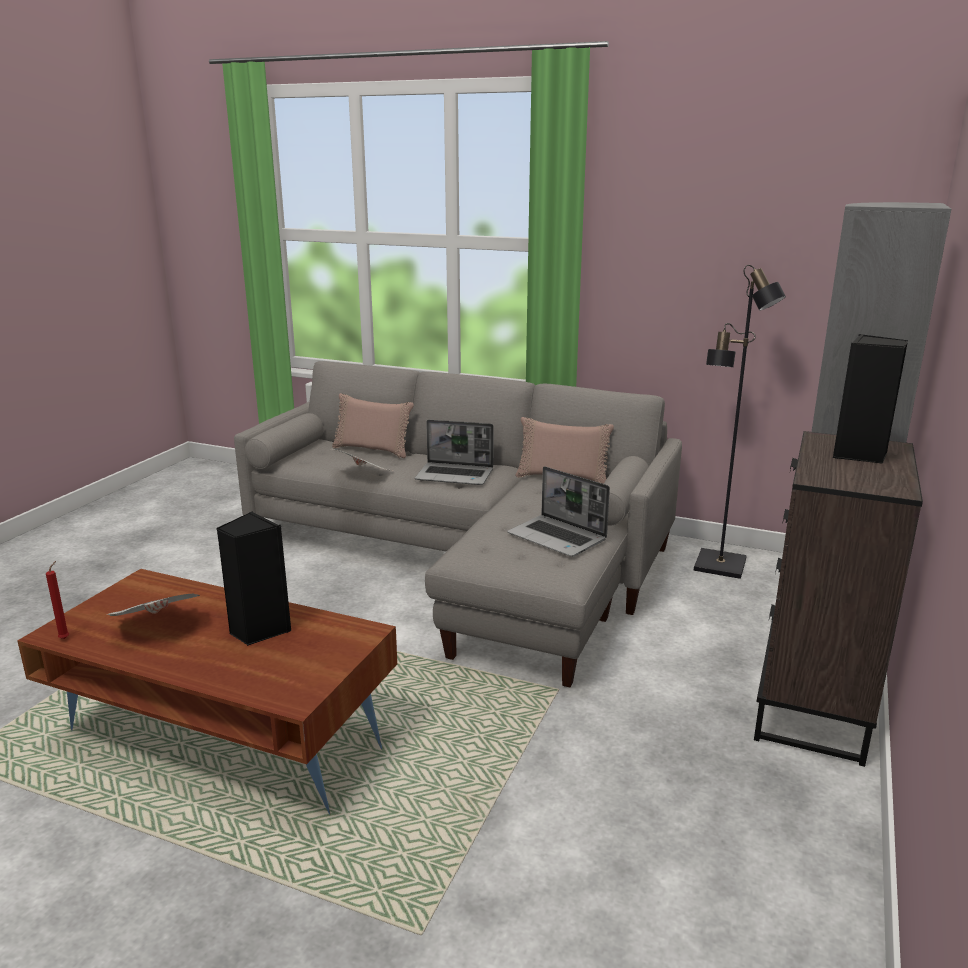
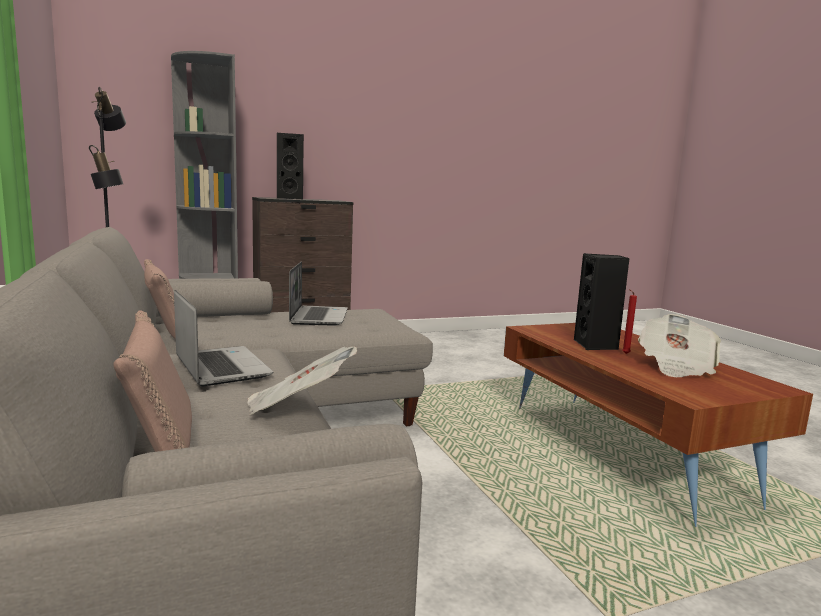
camera: 135 degrees left, 10 degrees down
red candle [46,561,69,639] -> red candle moved to [622,289,637,354]

